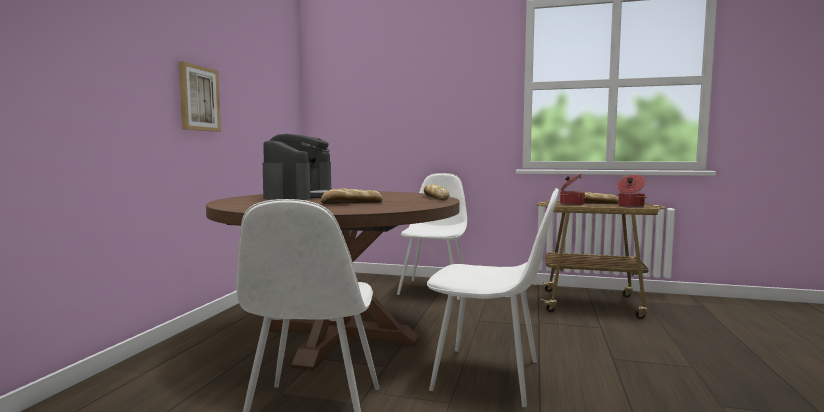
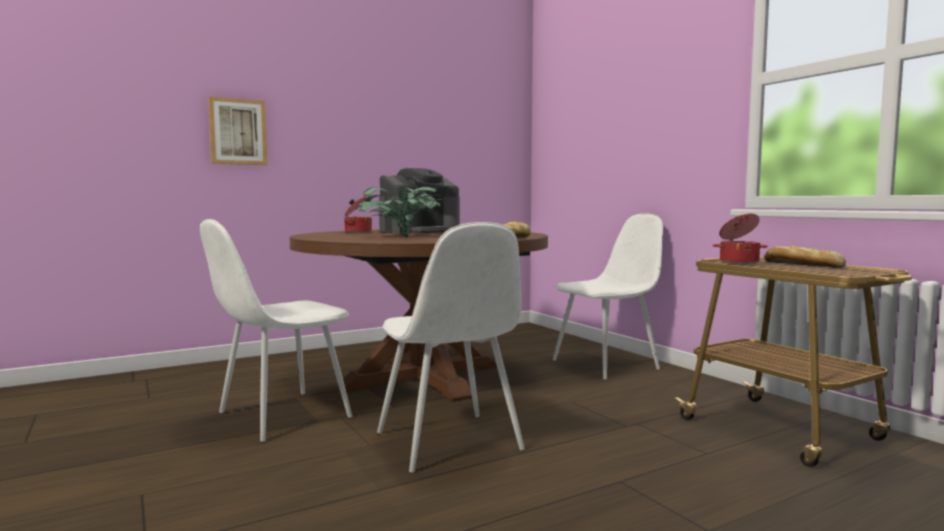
camera: 45 degrees right, 0 degrees up
picture [179,61,221,132] -> picture moved to [208,96,267,165]
bread [321,188,383,204] -> potted plant [356,187,444,237]
cooking pot [617,175,647,208] -> cooking pot moved to [344,196,372,233]

